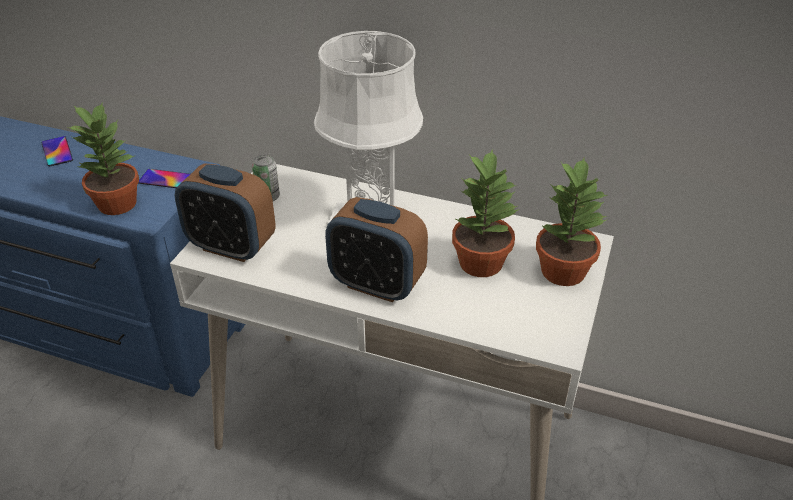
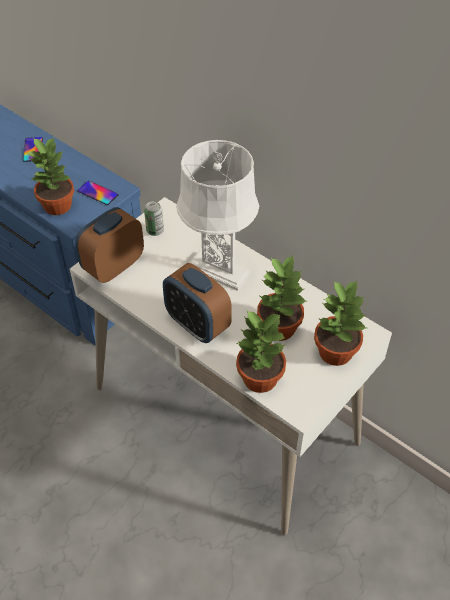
camera: 20 degrees right, 10 degrees up
alarm clock [175,163,275,262] -> alarm clock turned 90 degrees clockwise [75,207,144,283]
none -> potted plant [236,311,286,393]

